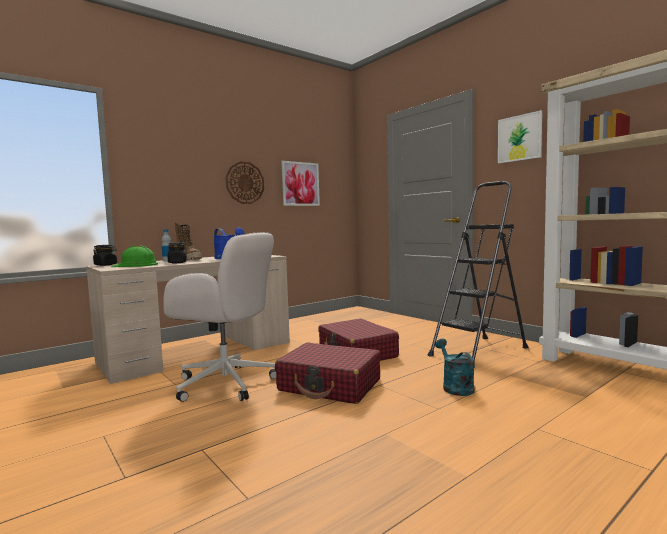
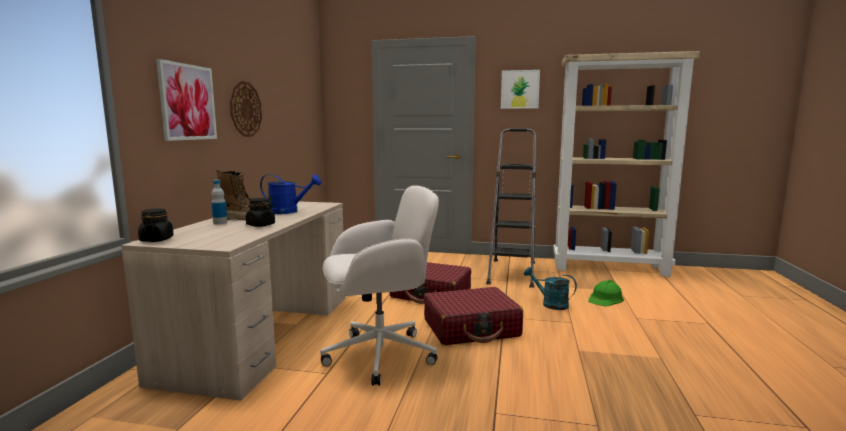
camera: 40 degrees left, 5 degrees up
green hard hat [111,246,158,267] -> green hard hat moved to [588,280,624,306]
picture [281,161,320,206] -> picture moved to [156,59,217,141]

